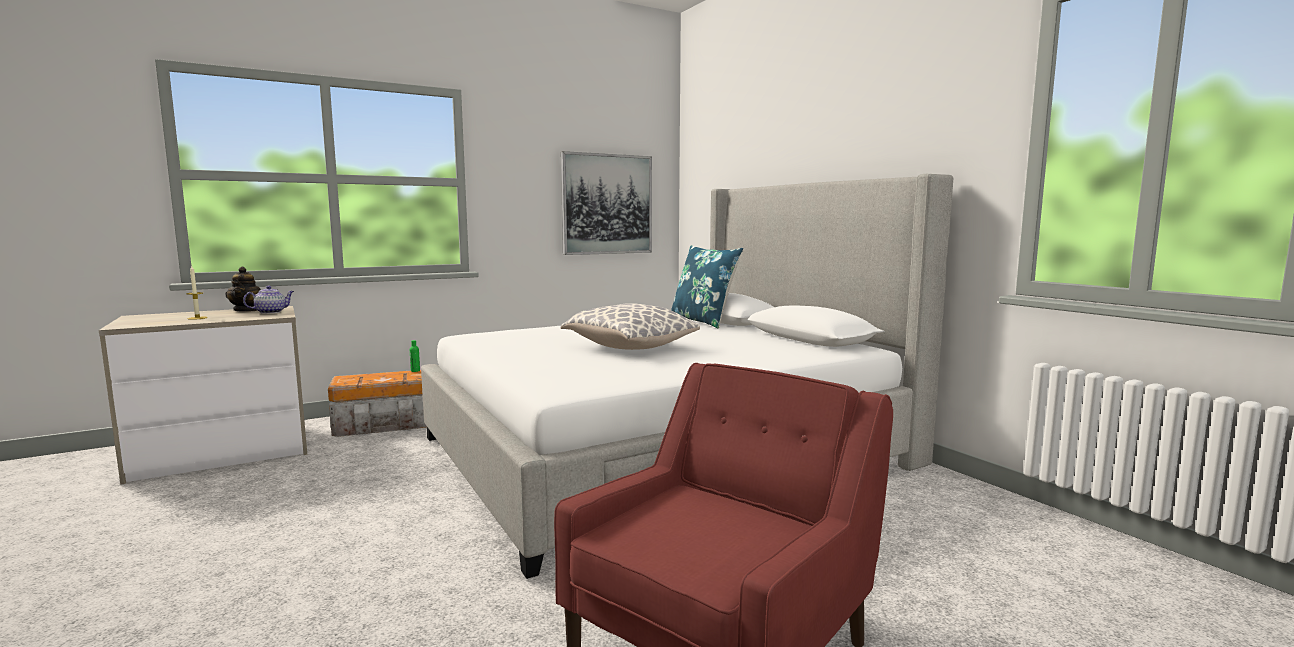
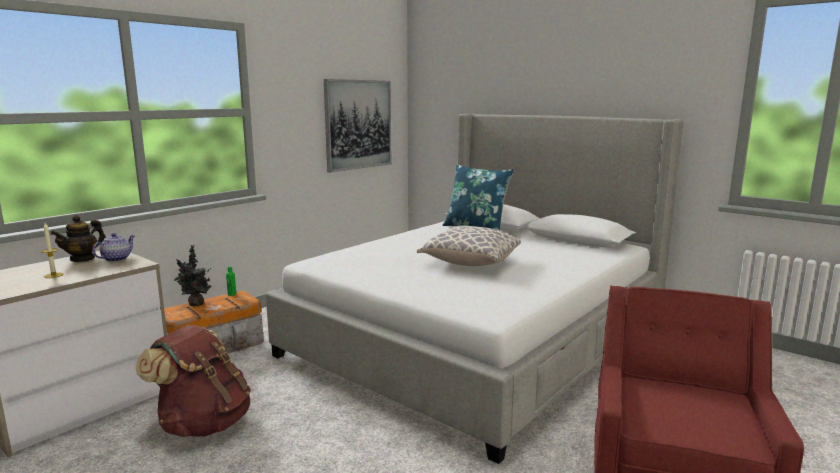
camera: 20 degrees left, 5 degrees up
teapot [225,267,261,312] -> teapot turned 75 degrees clockwise [51,215,106,262]
none -> brown backpack [135,325,251,437]
none -> potted plant [174,245,212,306]

